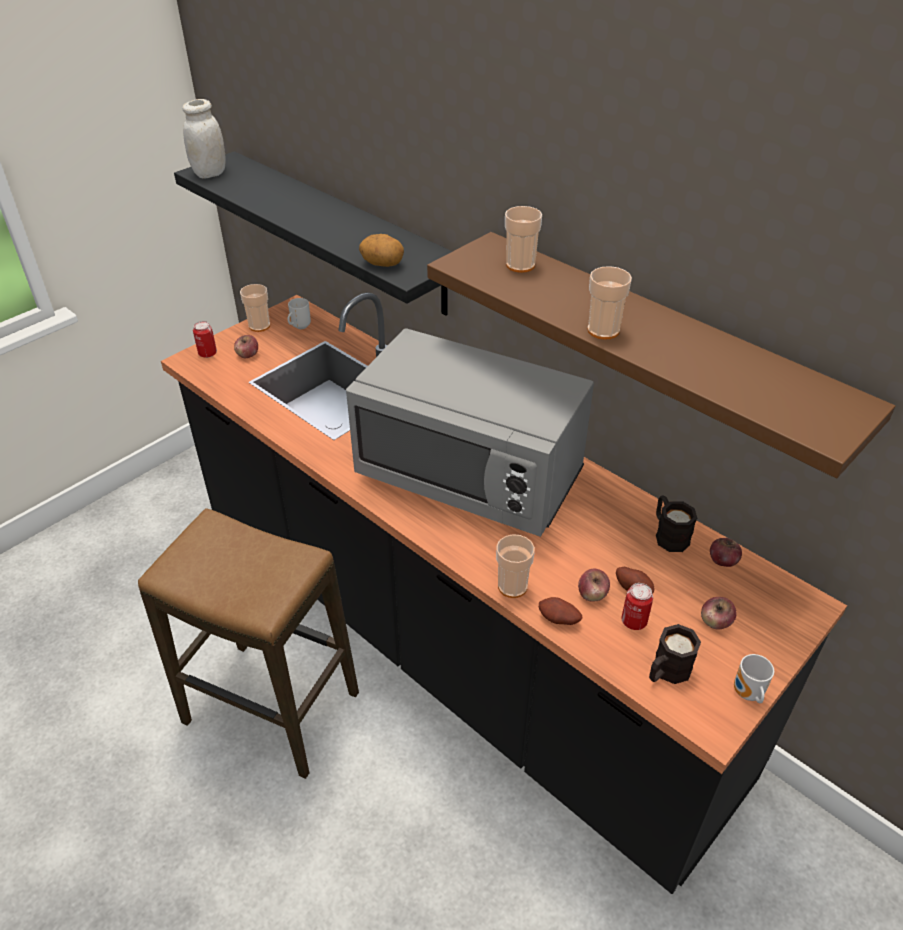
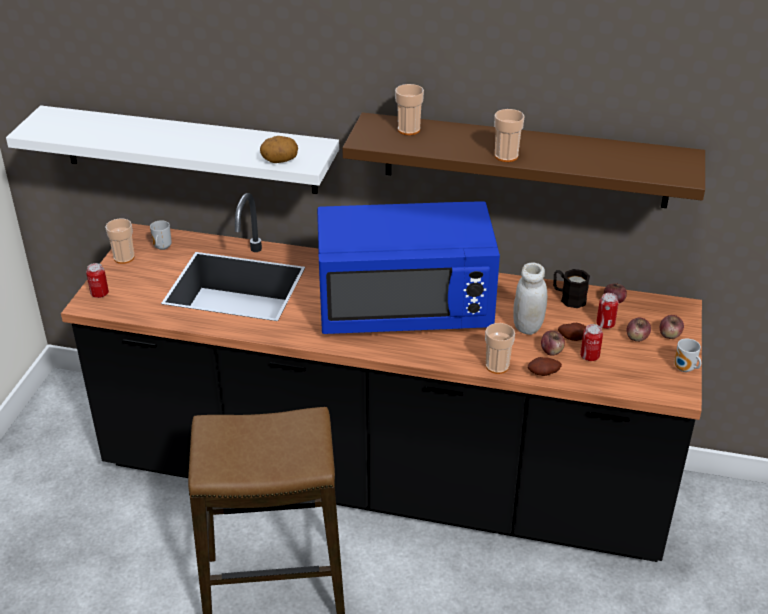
camera: 30 degrees left, 5 degrees down
black shelf [174,151,453,316] -> white shelf [6,105,339,194]
white jar [182,99,226,179] -> white jar moved to [513,262,547,335]
apple [234,335,258,358] -> apple moved to [660,315,684,339]
grey microwave [346,328,594,537] -> blue microwave [317,201,500,334]
black mug [649,624,701,684] -> none
none -> can [596,293,619,329]

